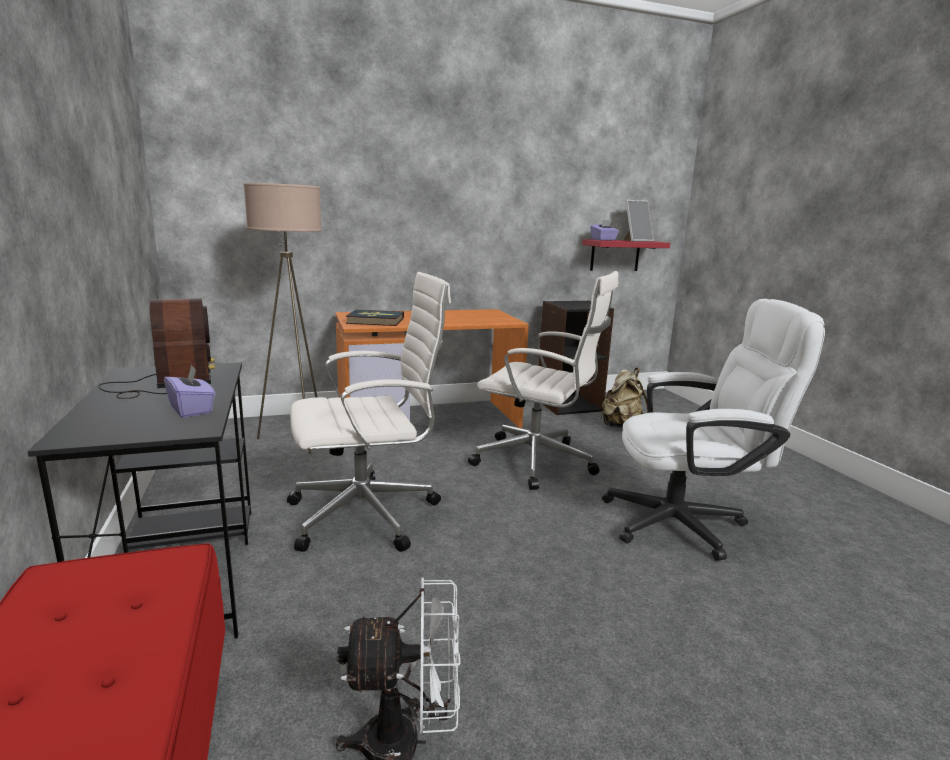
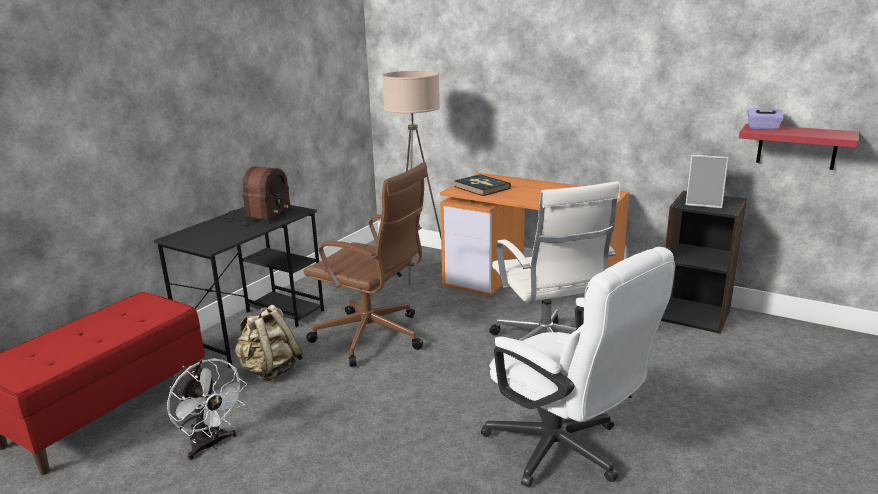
camera: 50 degrees right, 5 degrees up
purple tissue box [164,365,215,418] -> none
white office chair [287,272,451,552] -> brown office chair [303,162,428,367]
beige backpack [600,368,648,428] -> beige backpack moved to [235,305,303,382]
picture frame [623,200,654,242] -> picture frame moved to [686,155,729,208]

